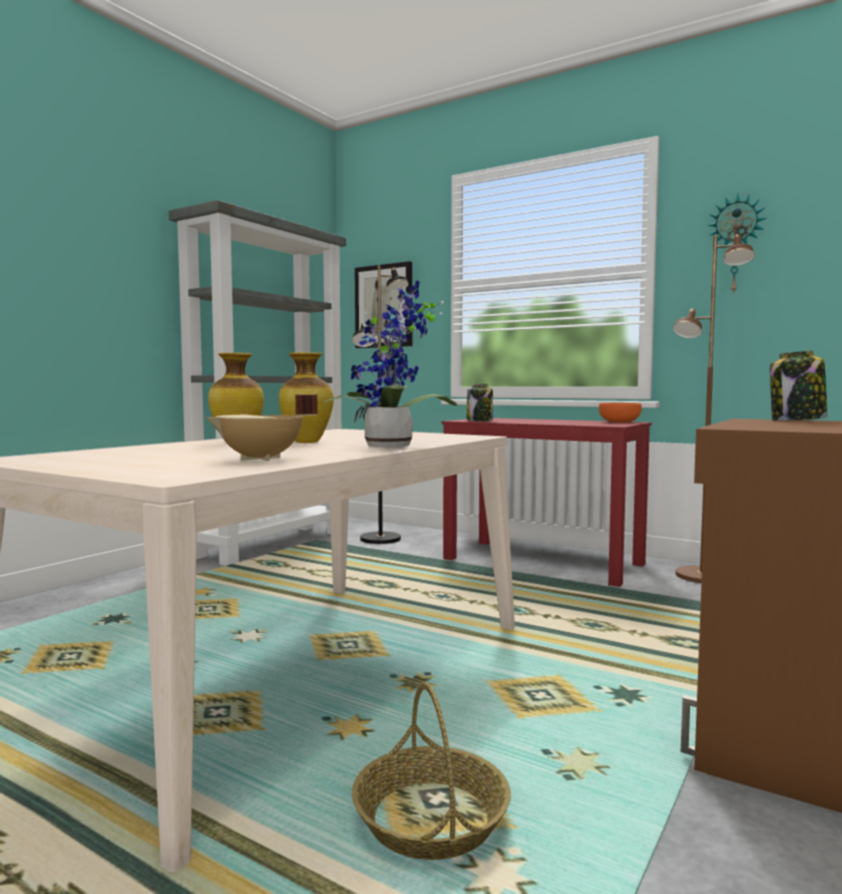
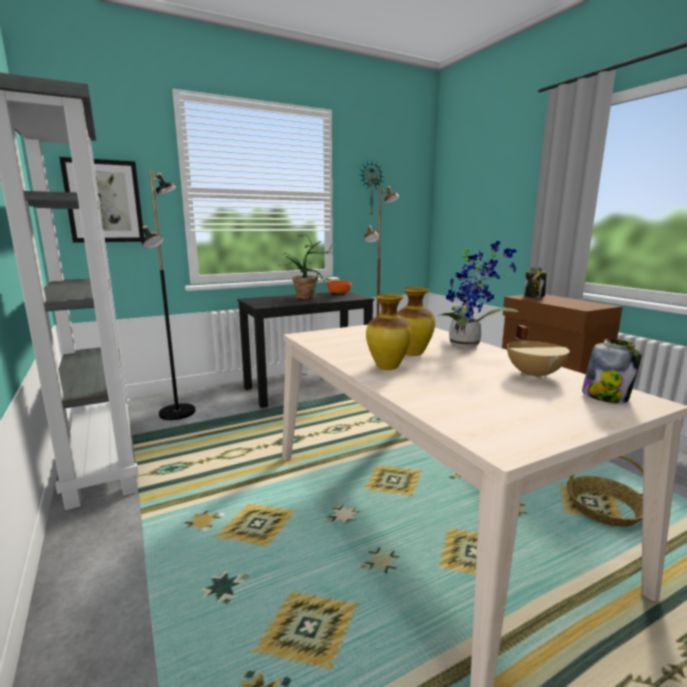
camera: 60 degrees left, 10 degrees up
red desk [442,418,652,587] -> black desk [237,291,375,408]
jar [467,384,493,421] -> jar moved to [582,339,642,403]
none -> potted plant [279,234,336,299]

